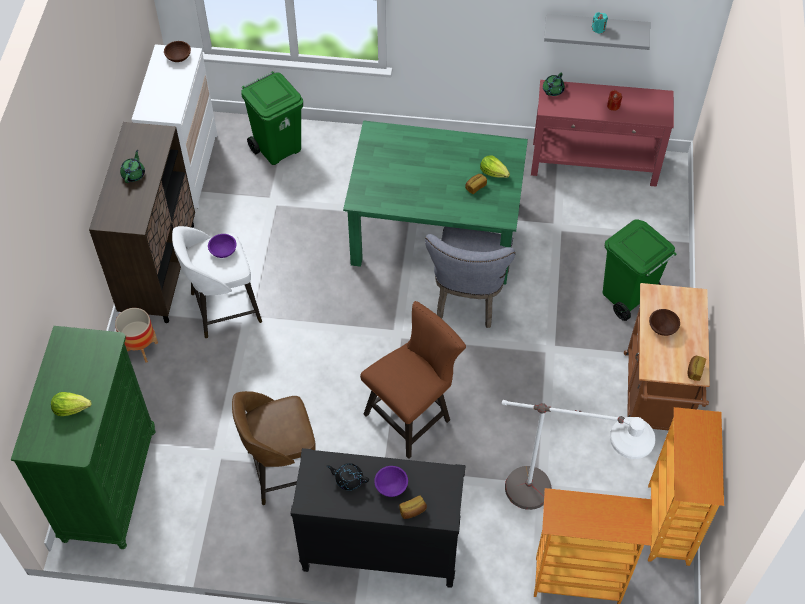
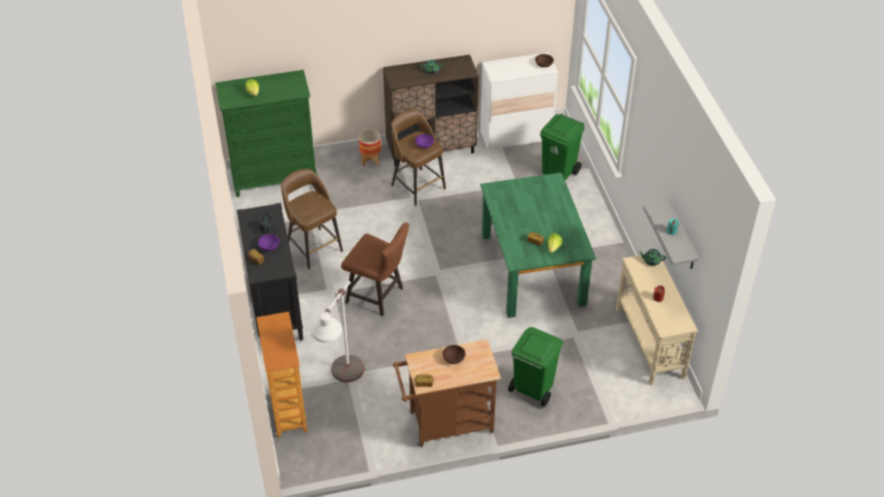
camera: 70 degrees right, 10 degrees down
white stool [172,226,262,338] -> brown stool [391,109,446,206]
grey chair [425,227,515,328] -> none
red console table [531,80,674,187] -> beige console table [616,254,698,386]
bookcase [648,407,724,566] -> none

